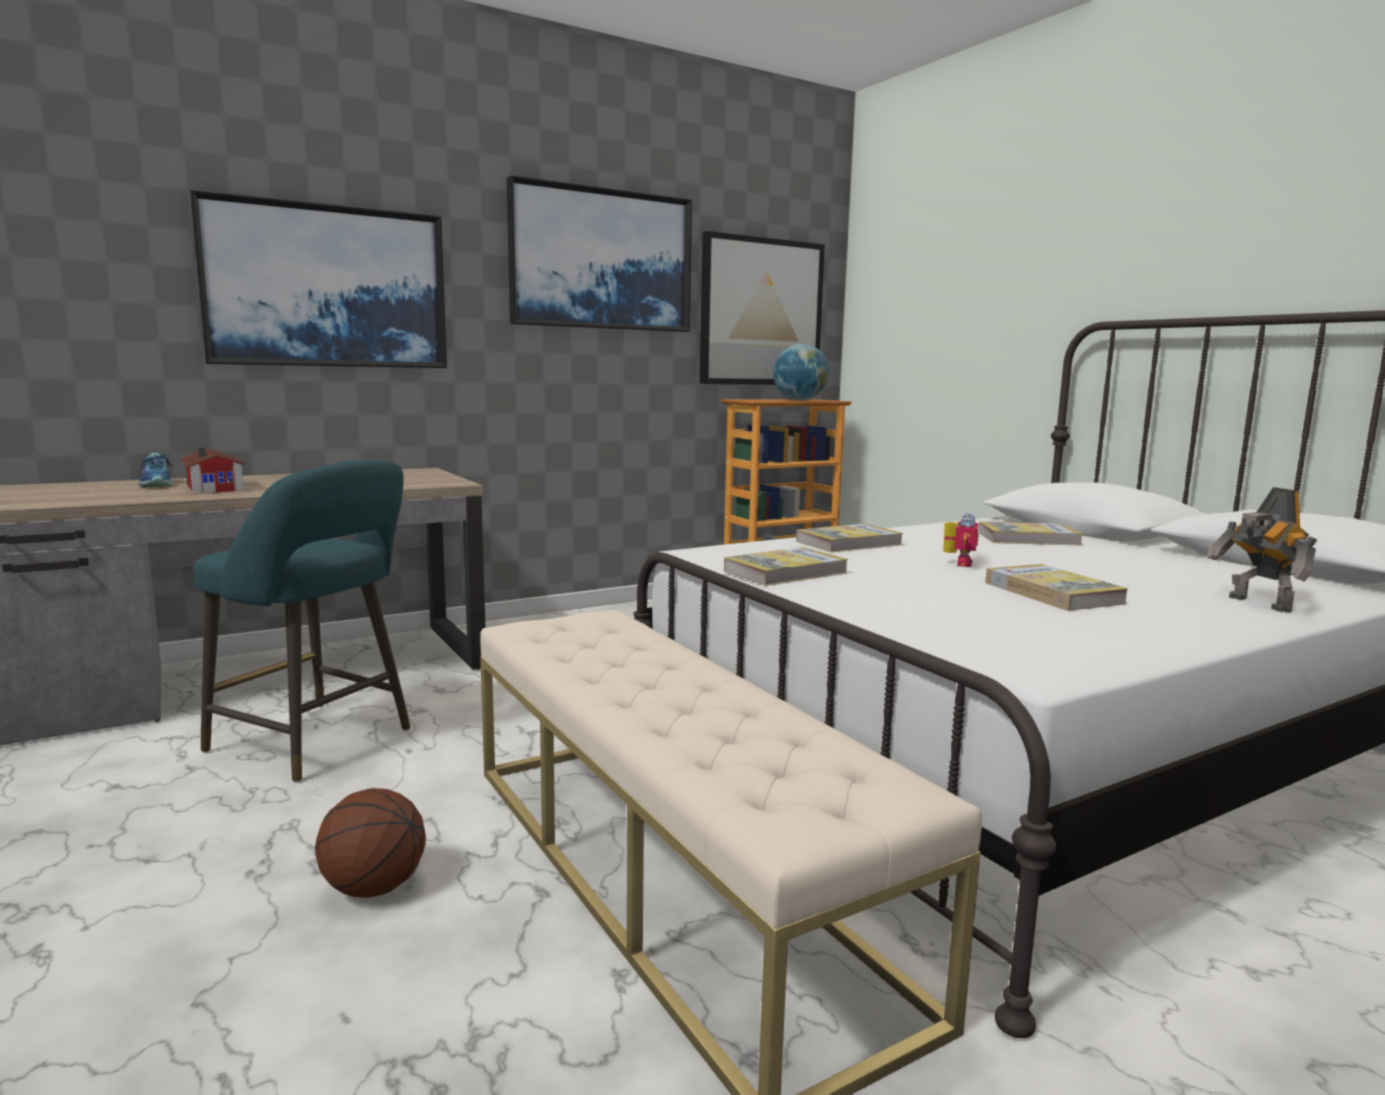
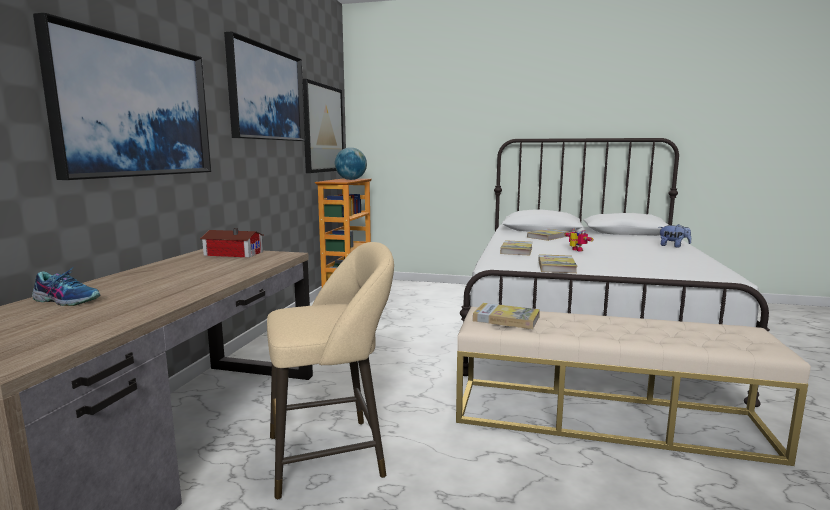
camera: 45 degrees left, 0 degrees up
toy house [181,448,246,494] -> toy house moved to [200,228,263,258]
turquoise stool [194,460,410,783] -> beige stool [267,242,394,500]
basketball [315,788,426,898] -> none
book [985,564,1128,611] -> book moved to [473,303,540,329]
toy robot [1207,487,1317,613] -> plush toy [659,224,691,248]

